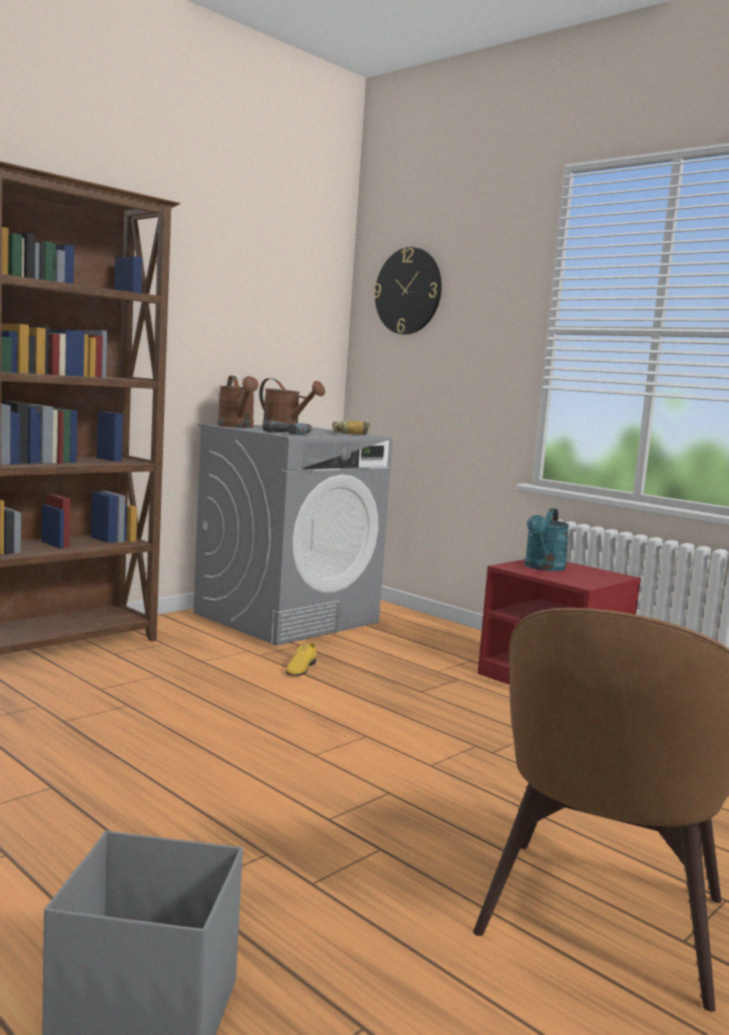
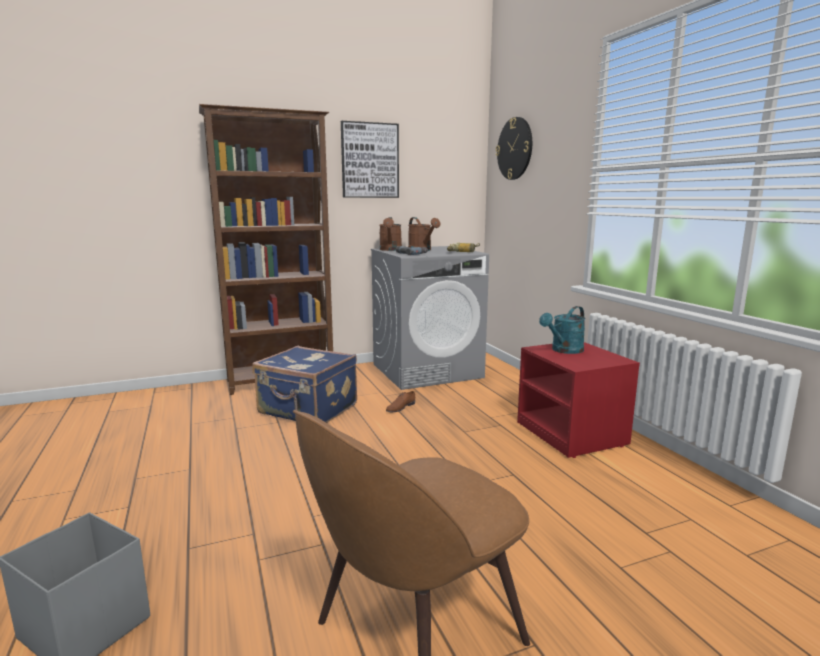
camera: 25 degrees right, 5 degrees up
yellow shoe [286,643,316,676] -> brown shoe [386,391,415,412]
none -> blue suitcase [252,346,357,423]
none -> picture [341,121,399,198]

